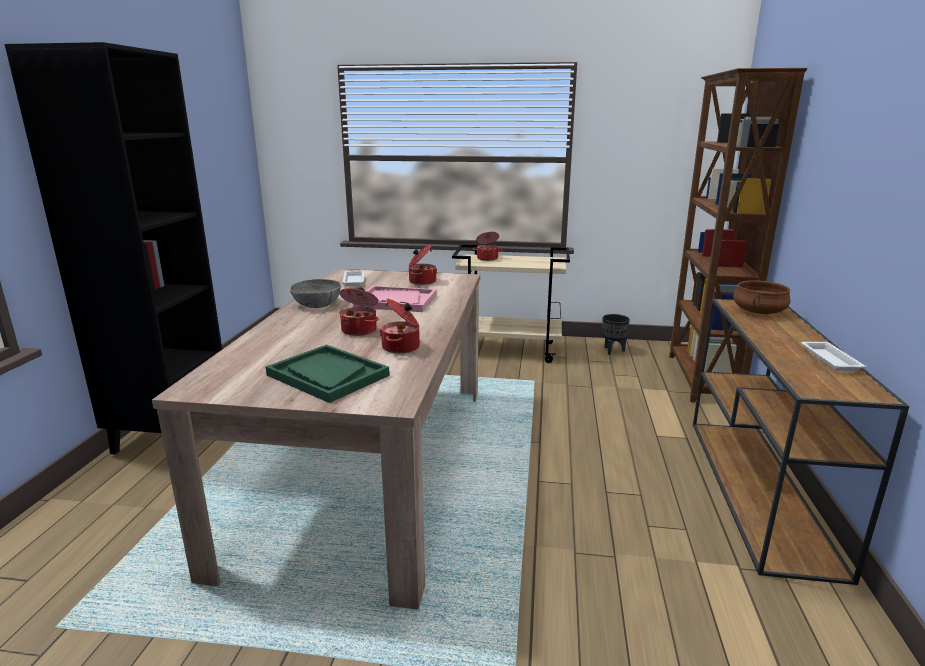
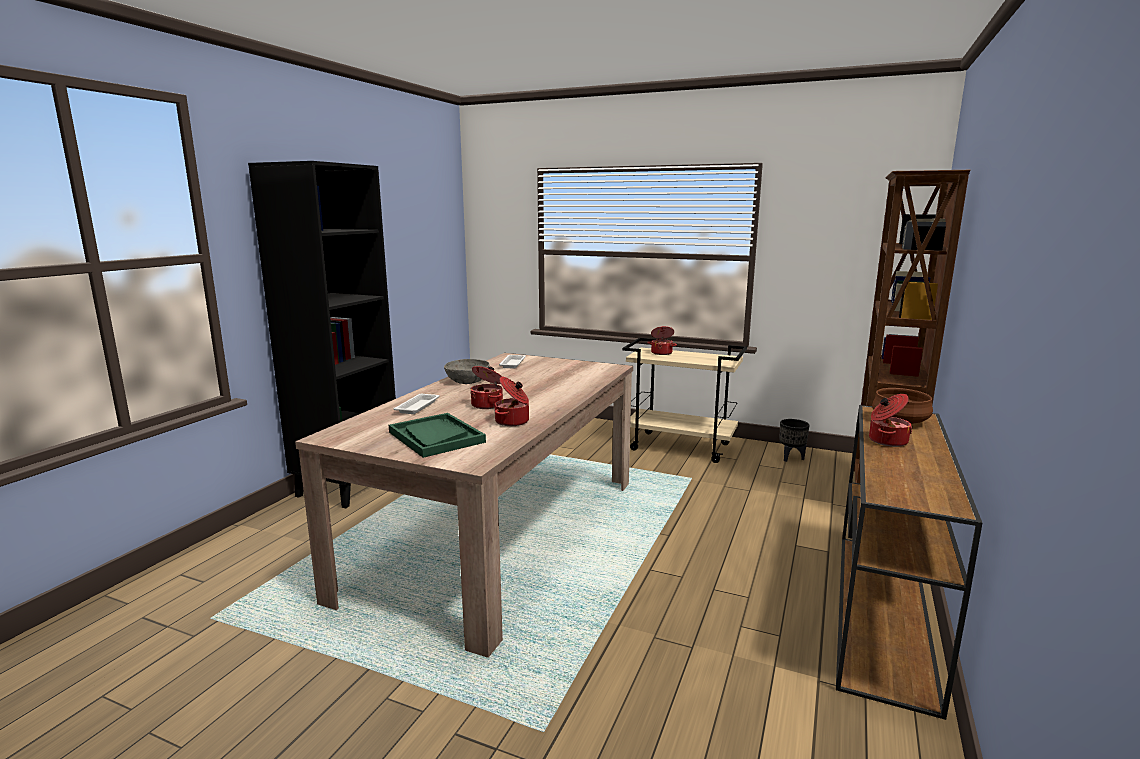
camera: 15 degrees right, 5 degrees down
pink tray [353,286,437,312] -> none
cooking pot [409,245,437,285] -> cooking pot moved to [869,394,913,447]
white tray [801,342,867,371] -> white tray moved to [393,394,440,414]

